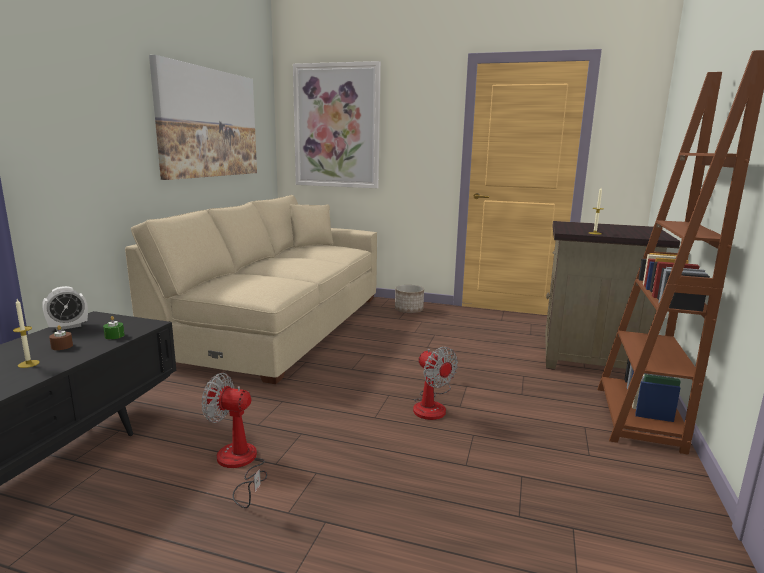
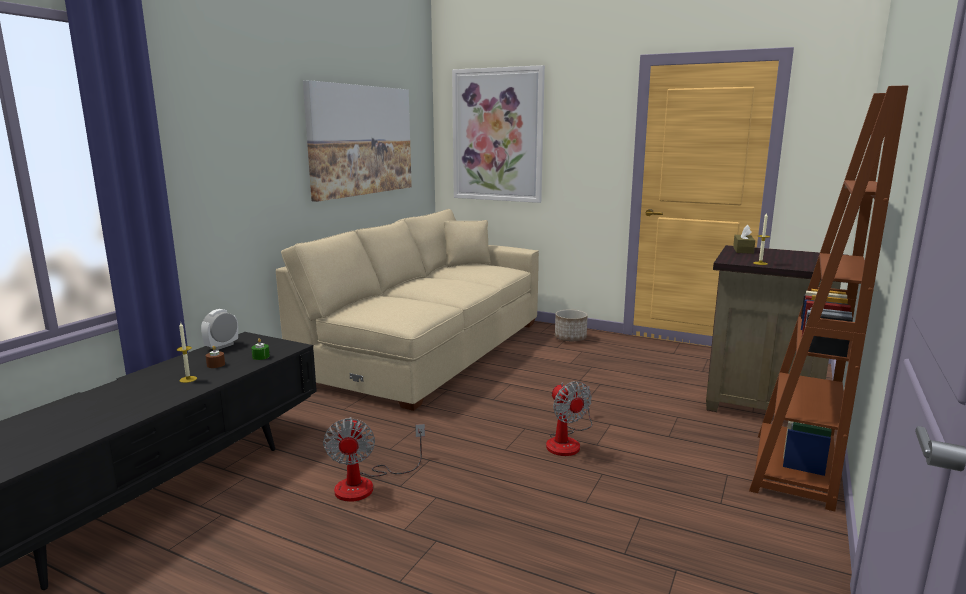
camera: 10 degrees right, 0 degrees up
alarm clock [42,286,88,331] -> alarm clock turned 150 degrees clockwise [201,309,238,350]
fan [201,373,267,508] -> fan turned 120 degrees counterclockwise [323,417,425,502]
none -> brown tissue box [733,225,755,254]

